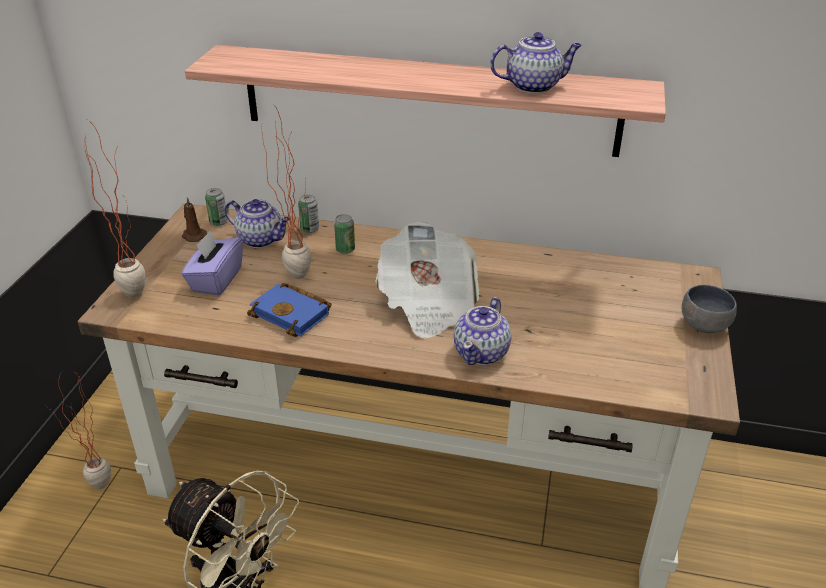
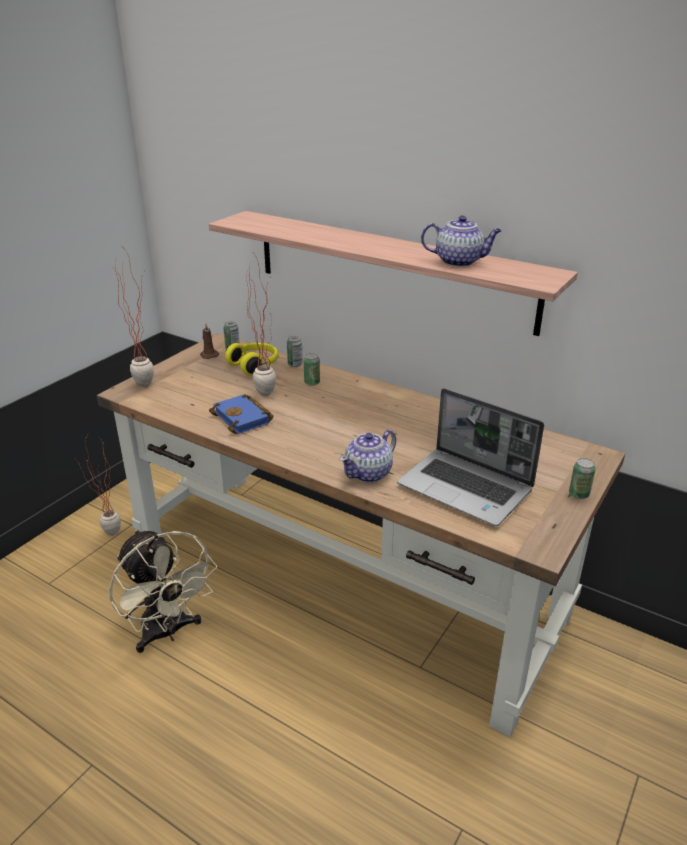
camera: 20 degrees right, 5 degrees down
purple tissue box [181,231,243,295] -> none
teapot [225,199,289,248] -> yellow headphones [225,343,279,375]
newspaper [375,222,479,339] -> none
grey bowl [682,285,737,333] -> can [569,458,596,499]
none -> laptop [398,388,544,526]

